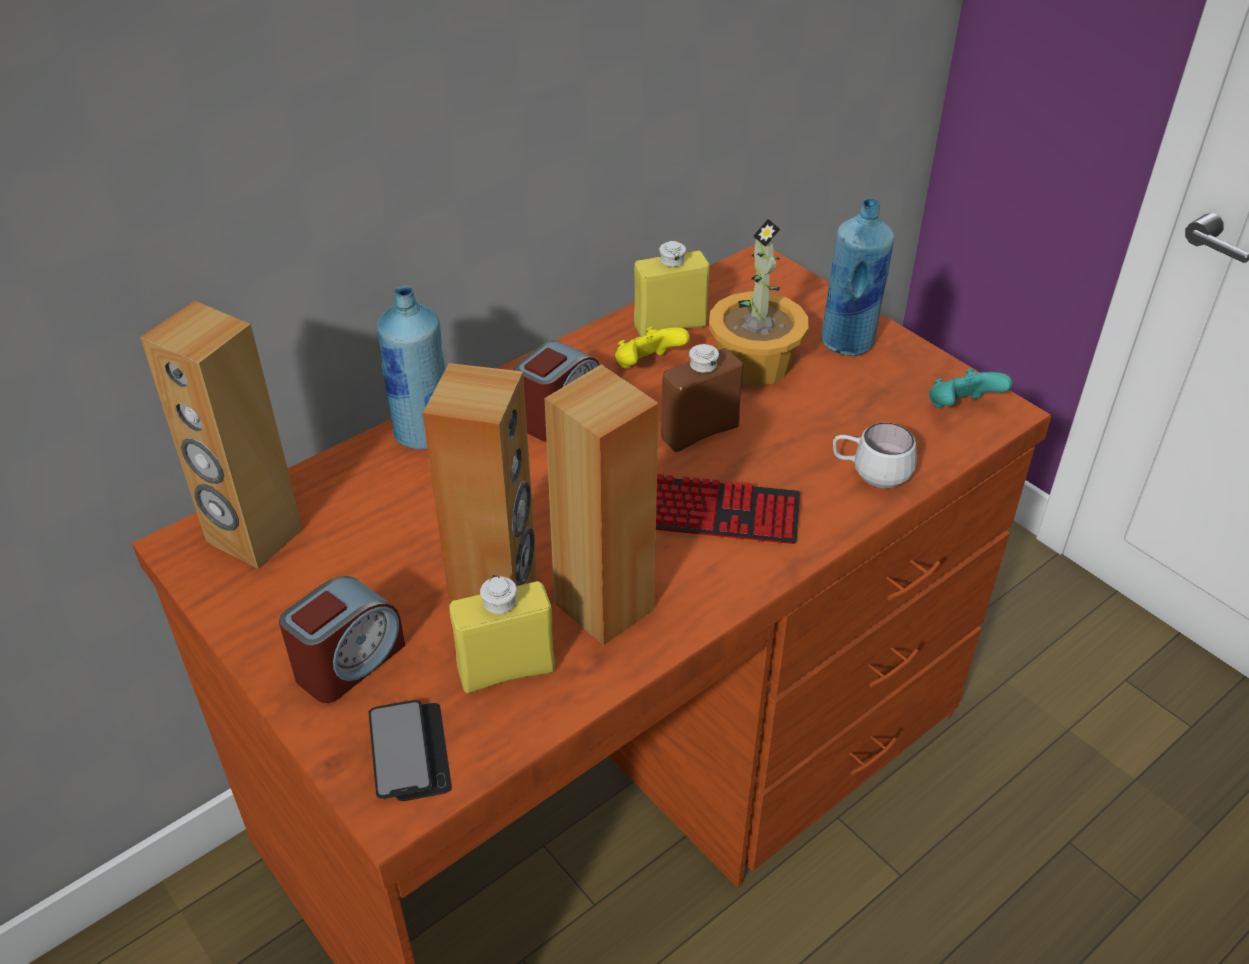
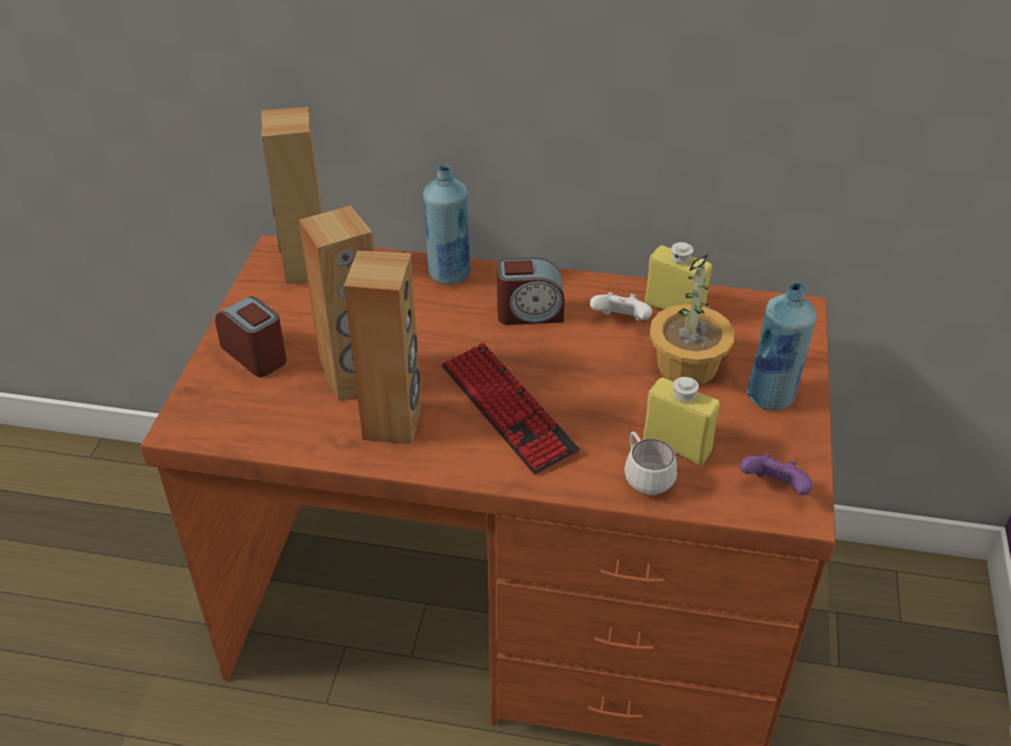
camera: 50 degrees right, 0 degrees up
alarm clock [279,576,405,703] -> alarm clock turned 135 degrees counterclockwise [215,296,287,377]
phone [369,700,452,801] -> none
yellow bottle [449,575,555,694] -> yellow bottle moved to [643,377,720,466]
yellow game controller [615,327,690,368] -> white game controller [590,292,652,321]
brown bottle [661,344,743,452] -> none
turquoise game controller [929,368,1012,408] -> purple game controller [740,453,813,495]

